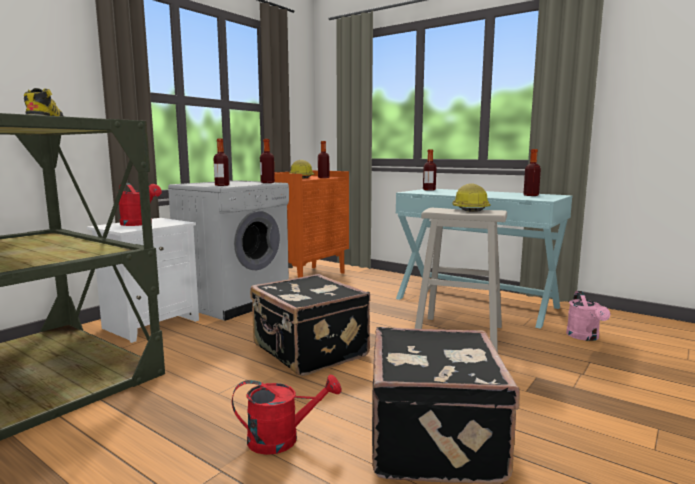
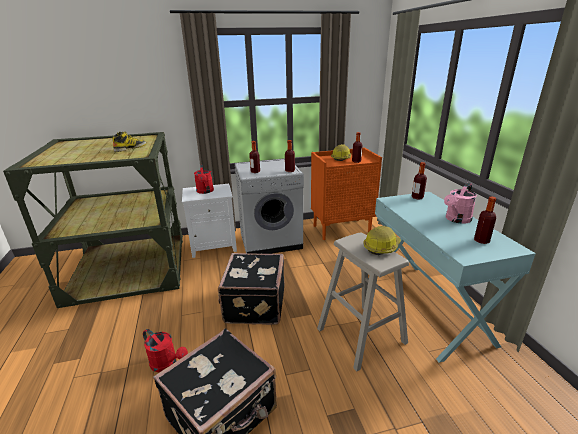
camera: 40 degrees right, 15 degrees up
pink watering can [566,291,610,341] -> pink watering can moved to [444,183,477,224]

